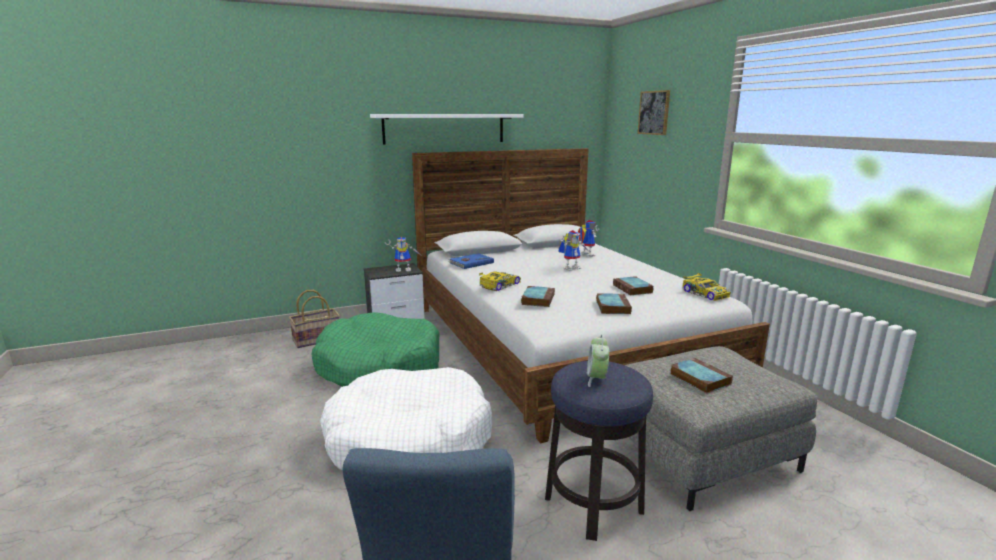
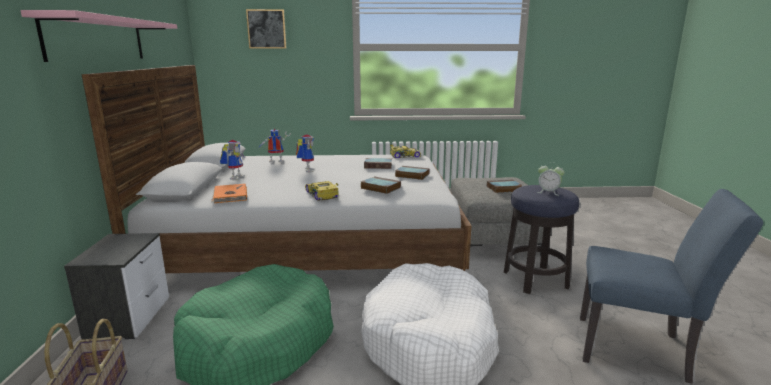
camera: 70 degrees left, 0 degrees up
white shelf [370,114,524,144] -> pink shelf [20,10,177,62]
toy robot [385,237,420,272] -> toy robot moved to [220,140,245,180]
blue book [448,253,494,269] -> orange book [211,184,247,203]

